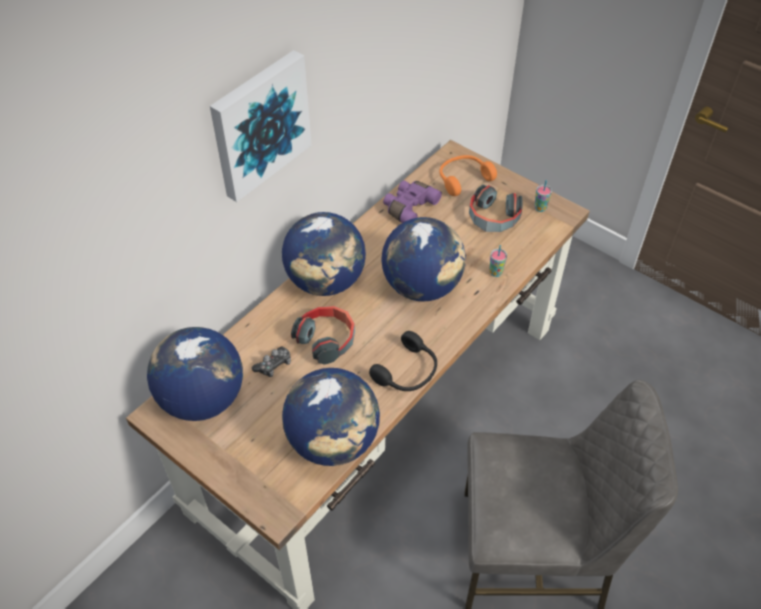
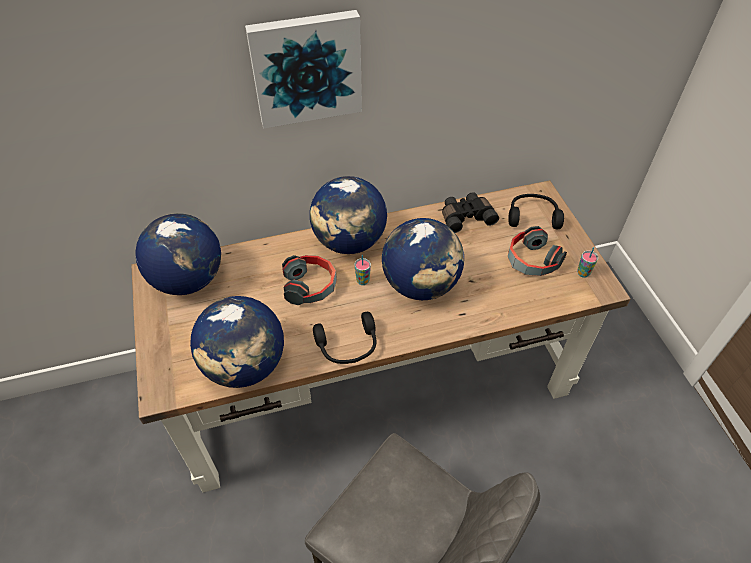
camera: 35 degrees right, 0 degrees up
game controller [252,347,291,377] -> none
purple binoculars [383,180,442,223] -> black binoculars [442,192,499,233]
orange headphones [439,155,497,196] -> black headphones [508,194,564,229]
cup [489,245,507,277] -> cup moved to [354,255,371,285]

